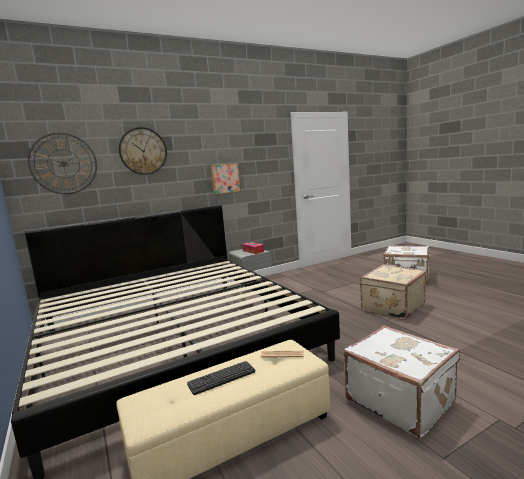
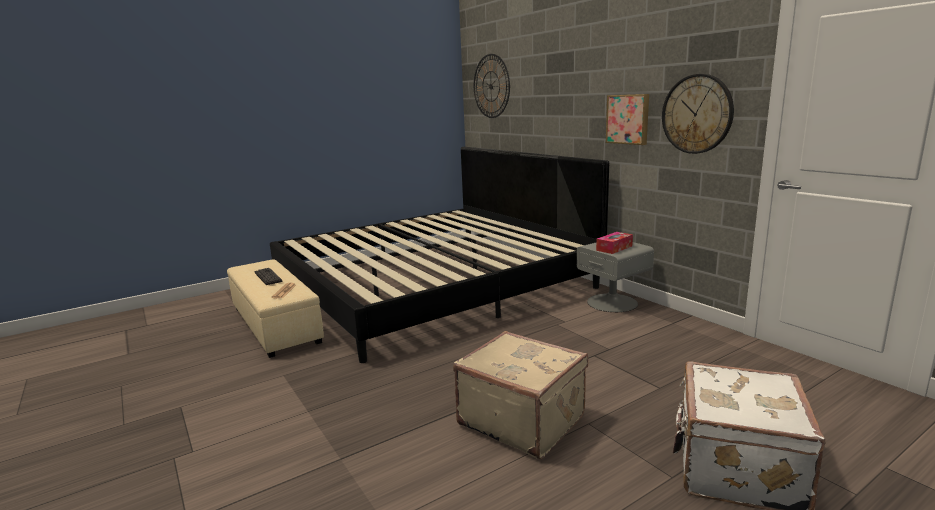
camera: 85 degrees right, 5 degrees up
wall clock [119,127,167,175] -> wall clock moved to [662,74,734,154]
white suitcase [344,326,460,439] -> none

